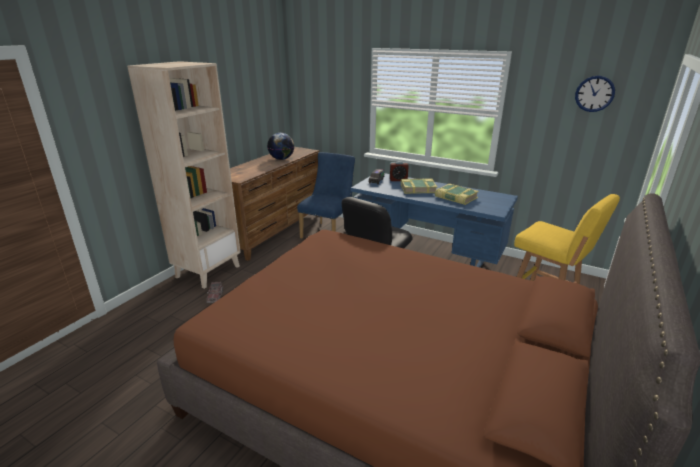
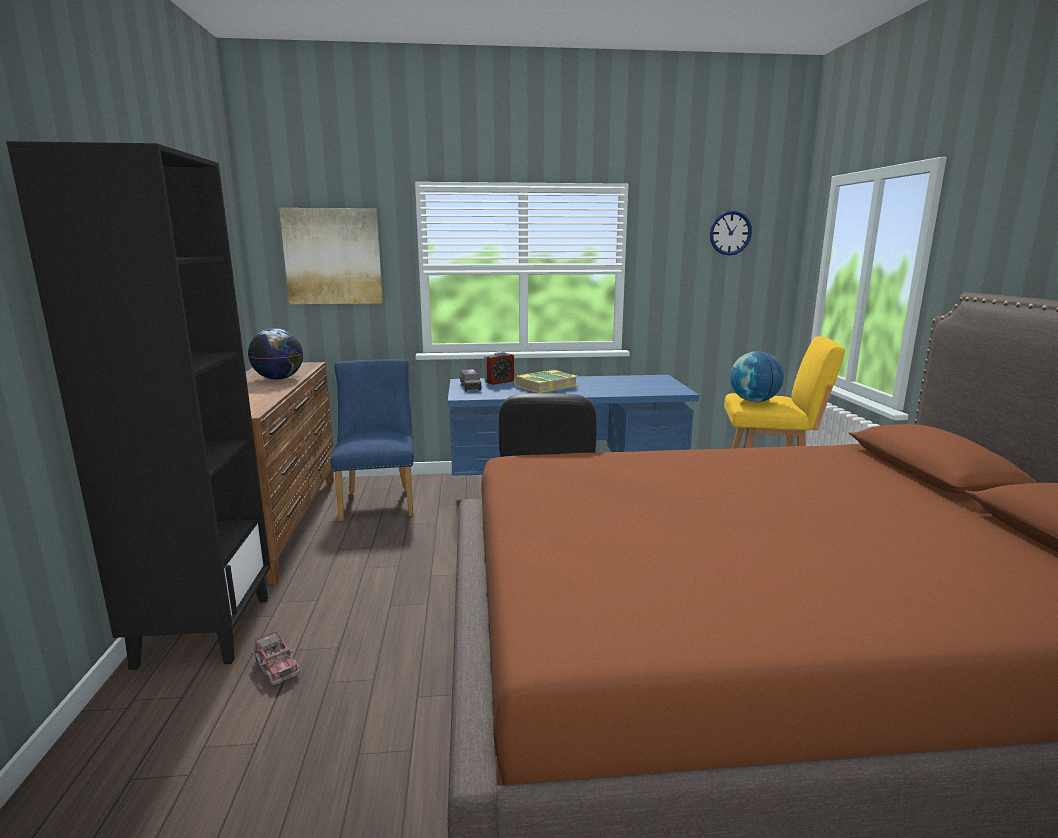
camera: 35 degrees left, 10 degrees down
beige bookcase [127,61,241,289] -> black bookcase [6,141,271,670]
book [435,184,479,205] -> none
none -> picture [279,208,383,304]
none -> globe [730,351,784,402]

